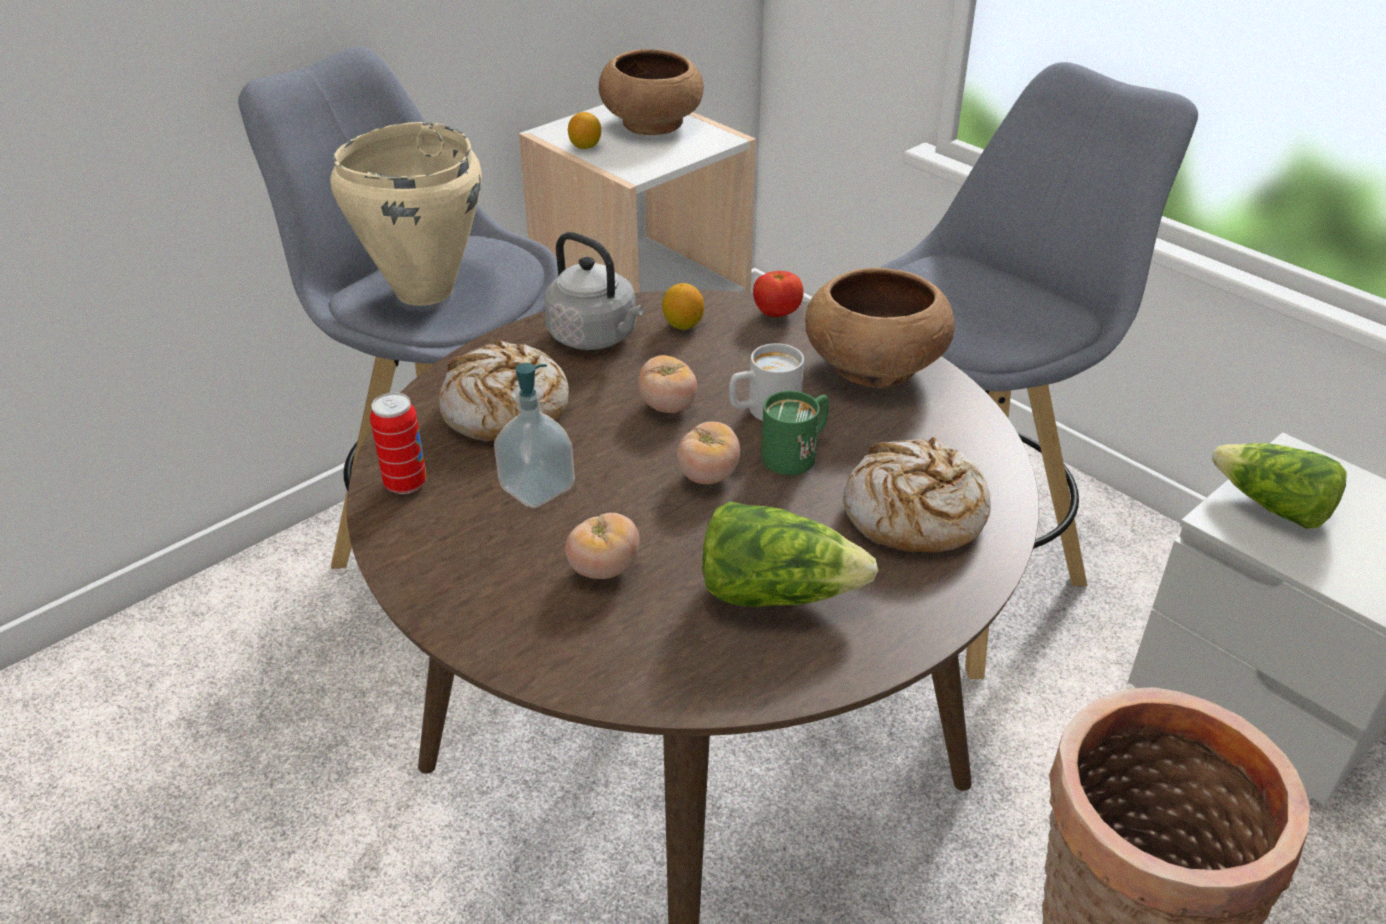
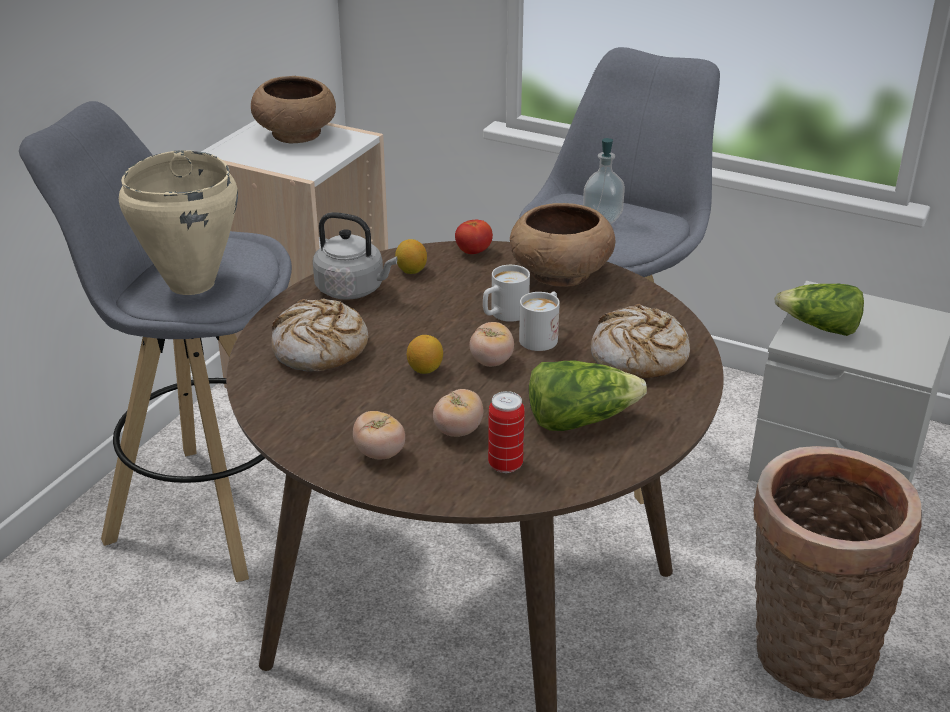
camera: 20 degrees left, 5 degrees down
can [370,393,427,494] -> can moved to [488,391,525,473]
soap dispenser [494,363,575,508] -> soap dispenser moved to [583,138,625,224]
lemon [568,112,601,149] -> lemon moved to [407,335,443,374]
tomato [638,355,697,413] -> tomato moved to [353,411,405,459]
green mug [761,391,829,475] -> white mug [519,291,560,351]

